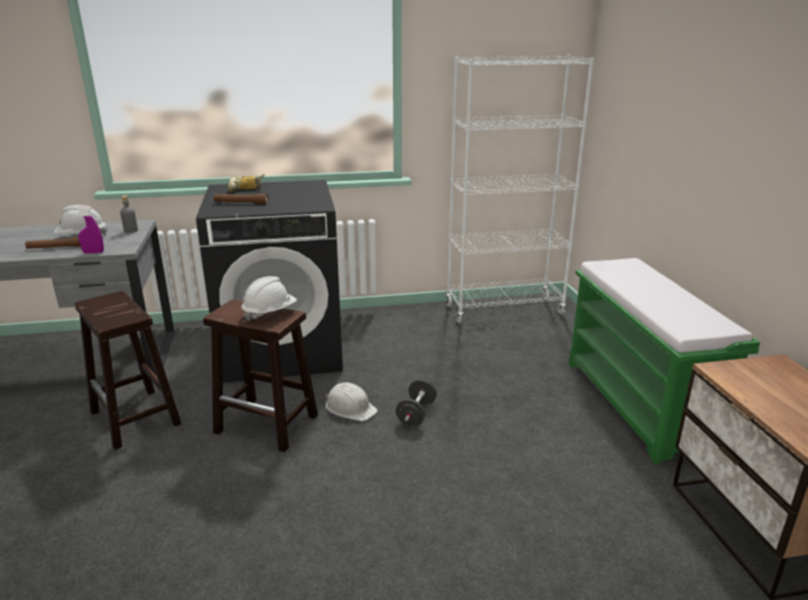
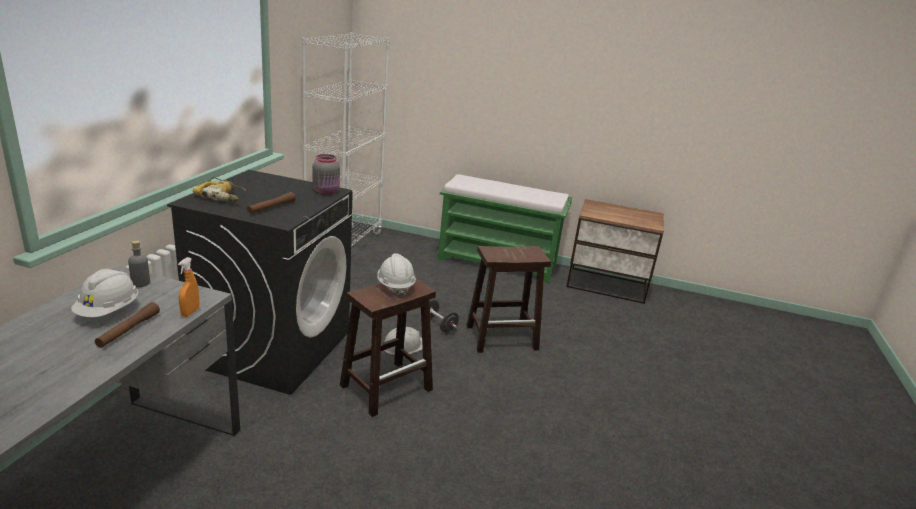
camera: 65 degrees left, 0 degrees up
purple spray bottle [75,206,104,254] -> orange spray bottle [178,257,200,317]
brown stool [75,291,181,450] -> brown stool moved to [466,246,551,353]
none -> grey jar [312,154,340,194]

